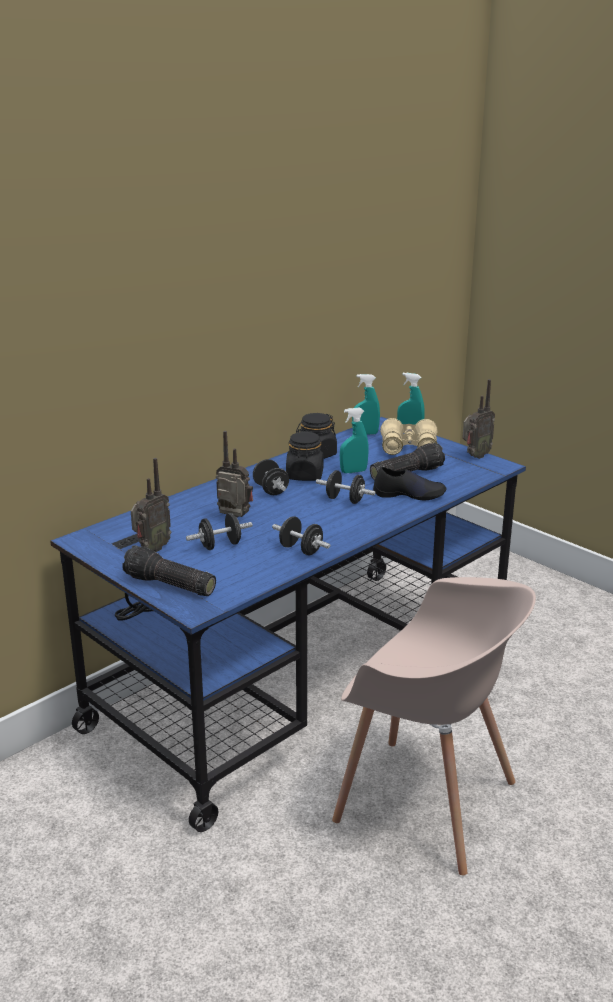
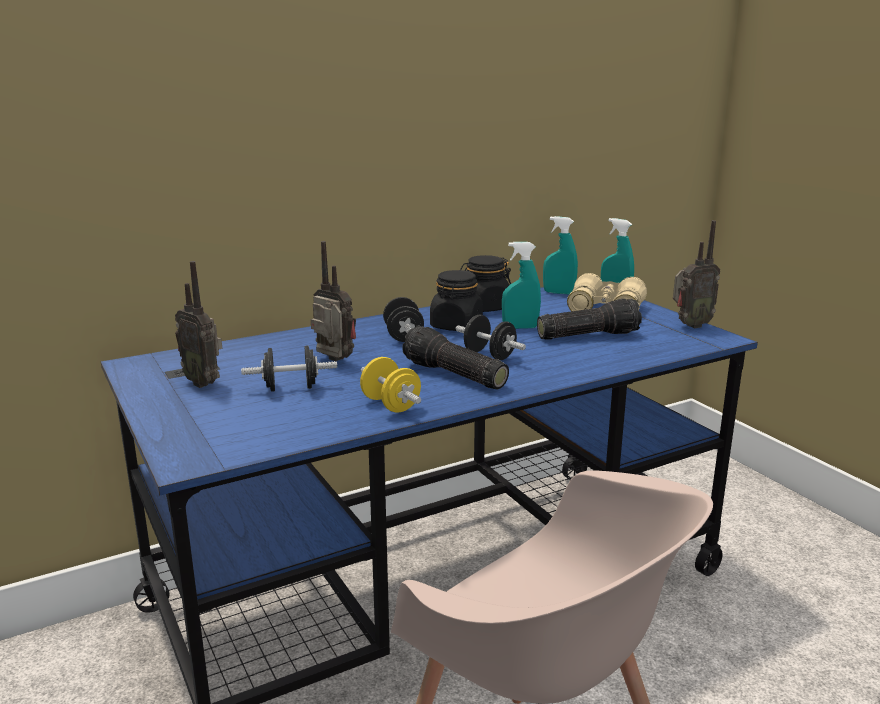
camera: 15 degrees right, 5 degrees down
flashlight [122,545,216,596] -> flashlight moved to [402,326,509,390]
radio [131,458,171,552] -> radio turned 75 degrees clockwise [175,261,222,388]
black dumbbell [272,516,330,556] -> yellow dumbbell [360,357,421,412]
black shoe [373,467,447,500] -> none

